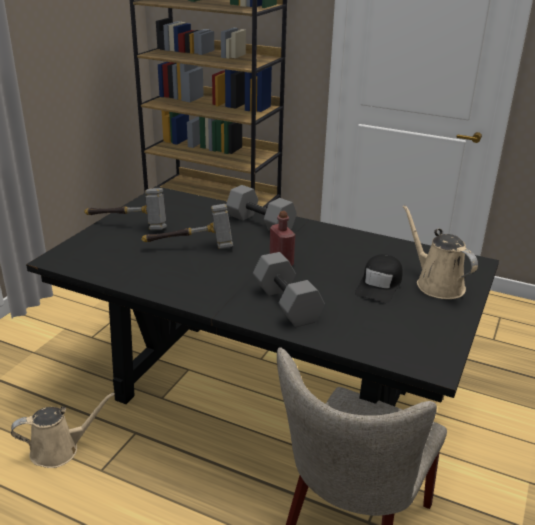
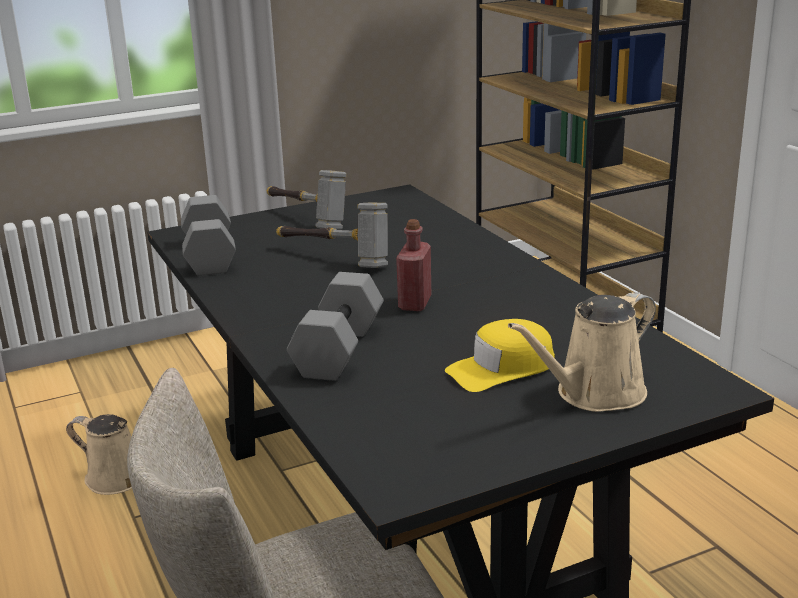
camera: 40 degrees right, 5 degrees down
grey dumbbell [226,185,297,231] -> grey dumbbell moved to [181,195,236,276]
black cap [355,254,403,303] -> yellow cap [445,319,555,392]
beige watering can [403,205,478,299] -> beige watering can turned 135 degrees counterclockwise [508,292,656,412]

